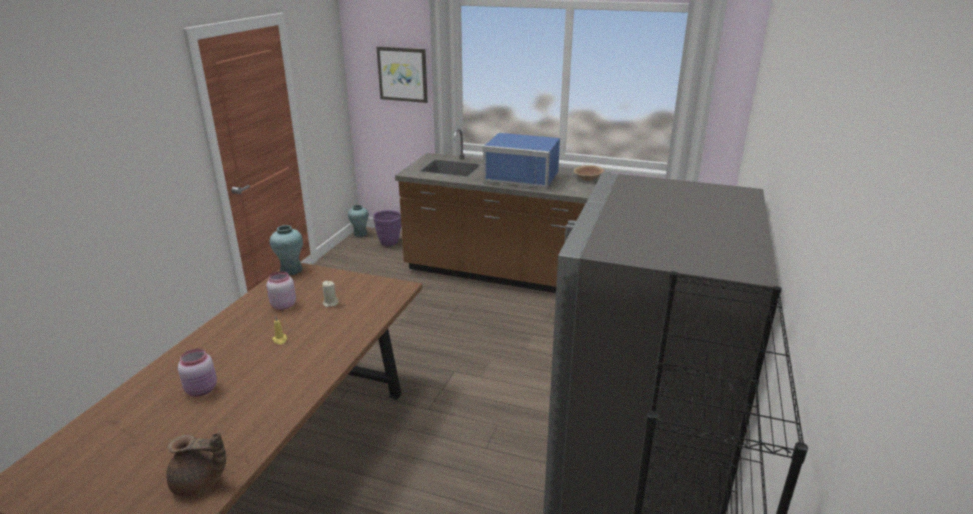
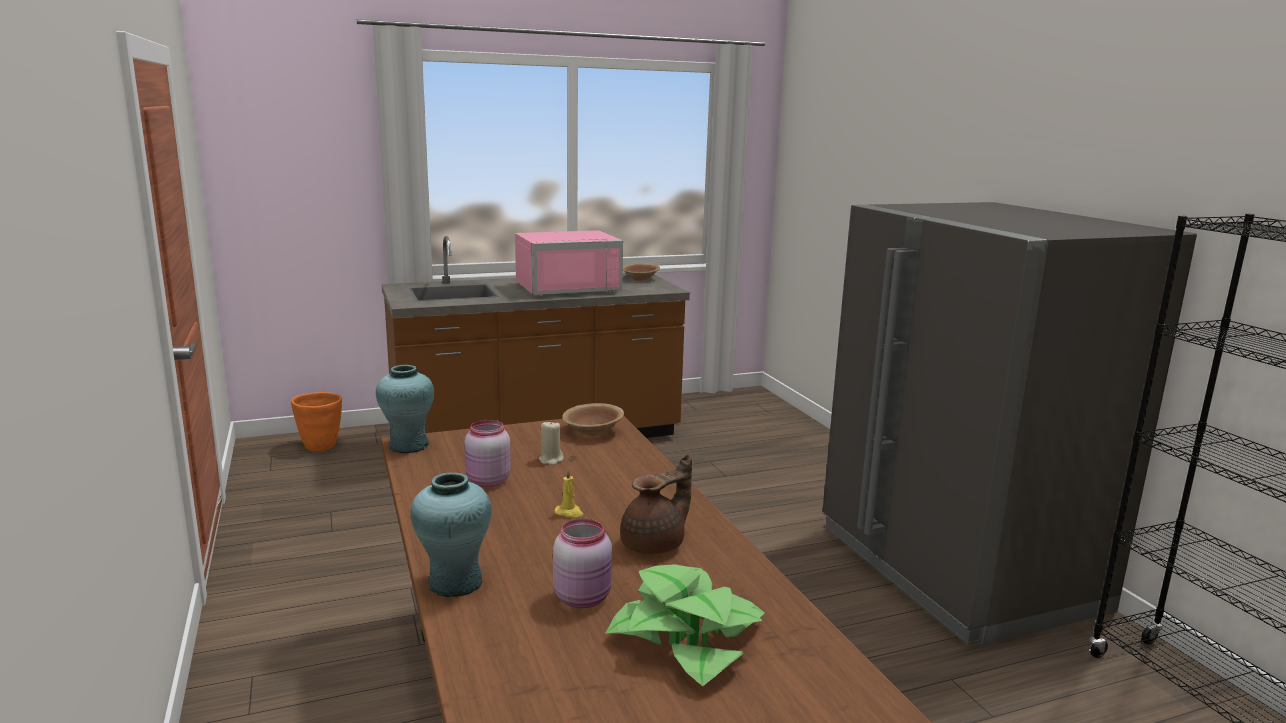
camera: 40 degrees left, 10 degrees down
brown teapot [166,433,226,497] -> brown teapot moved to [620,454,692,555]
turquoise vase [348,205,369,237] -> turquoise vase moved to [411,472,492,597]
purple planter [373,210,401,246] -> orange planter [291,392,342,452]
picture [376,47,428,103] -> none
blue microwave [483,133,560,188] -> pink microwave [515,230,623,296]
none -> brown bowl [562,403,624,436]
none -> potted plant [605,564,765,686]

